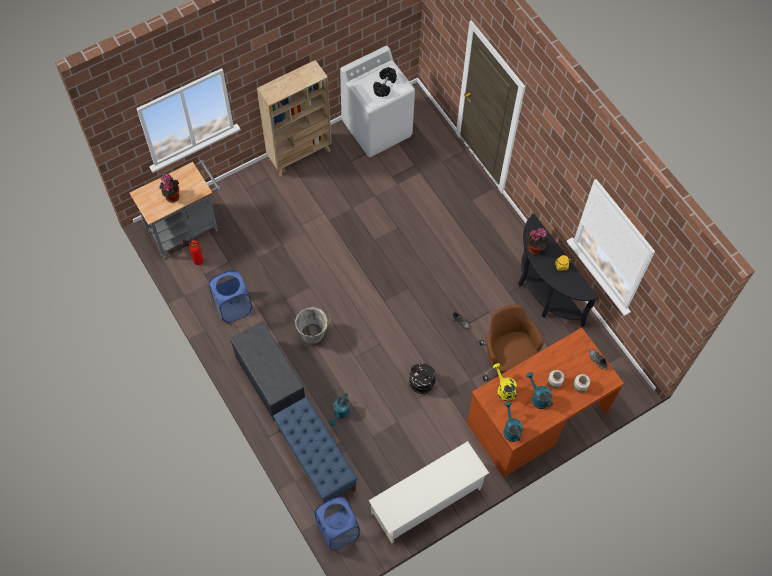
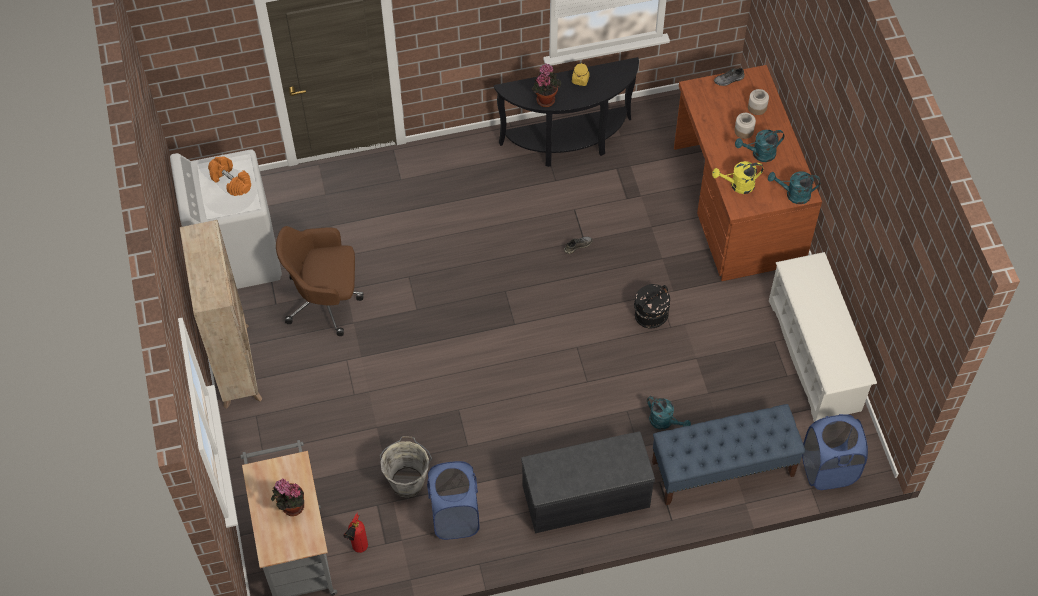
camera: 70 degrees left, 5 degrees down
grey bucket [295,306,332,345] -> grey bucket moved to [380,436,432,498]
black dumbbell [373,67,397,97] -> orange dumbbell [208,156,251,196]
brown office chair [479,305,544,381] -> brown office chair moved to [276,226,363,336]

